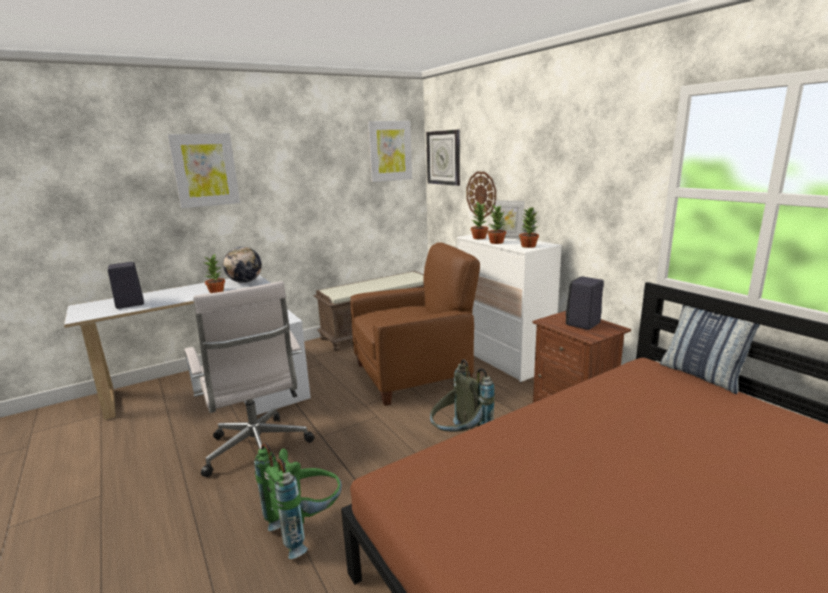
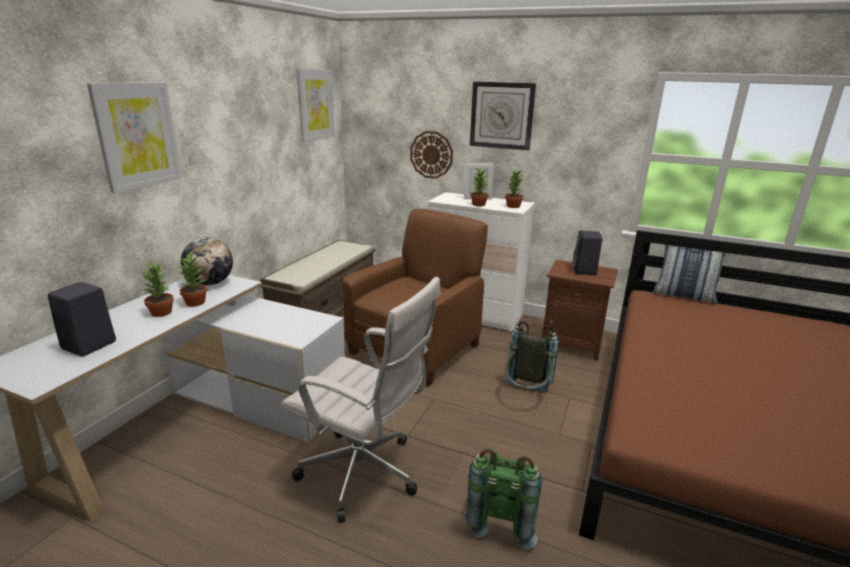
camera: 35 degrees left, 5 degrees up
wall clock [426,130,460,186] -> wall clock moved to [470,81,536,150]
potted plant [471,202,488,239] -> potted plant moved to [141,261,174,317]

